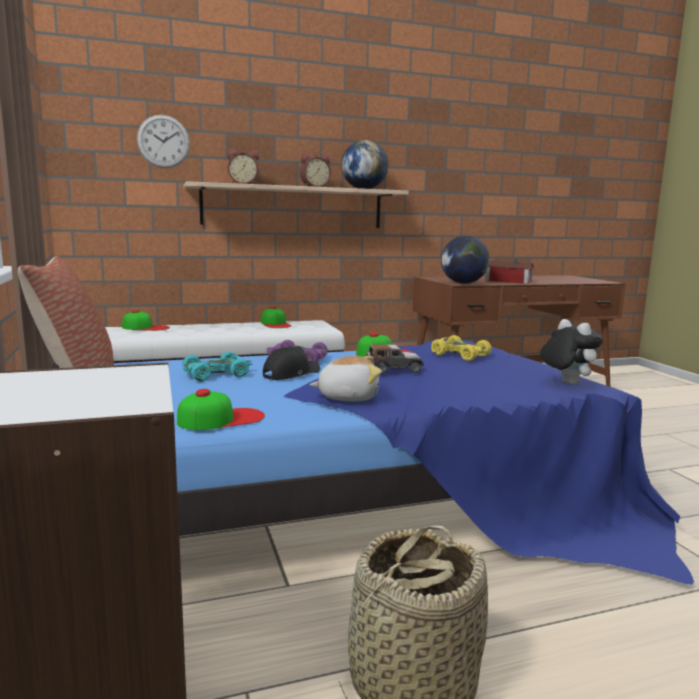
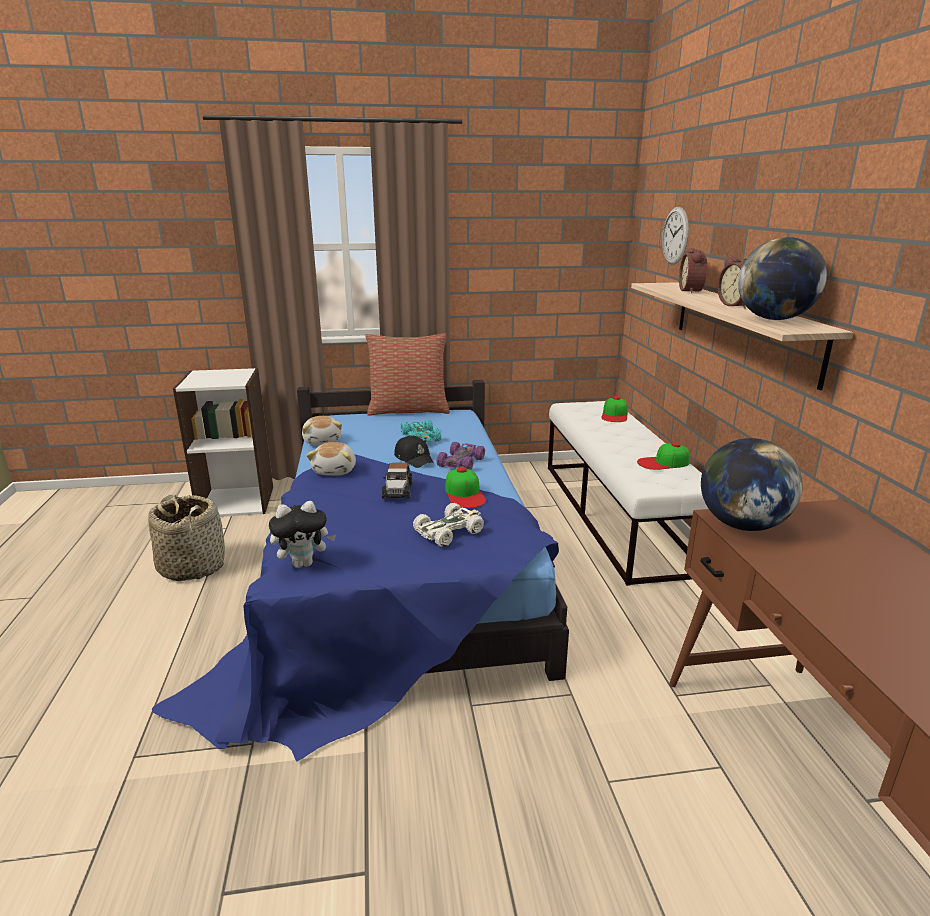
camera: 100 degrees right, 10 degrees up
cap [177,389,265,430] -> plush toy [302,416,342,445]
yellow toy car [431,335,492,361] -> white toy car [413,503,484,547]
toy house [486,259,534,284] -> none

